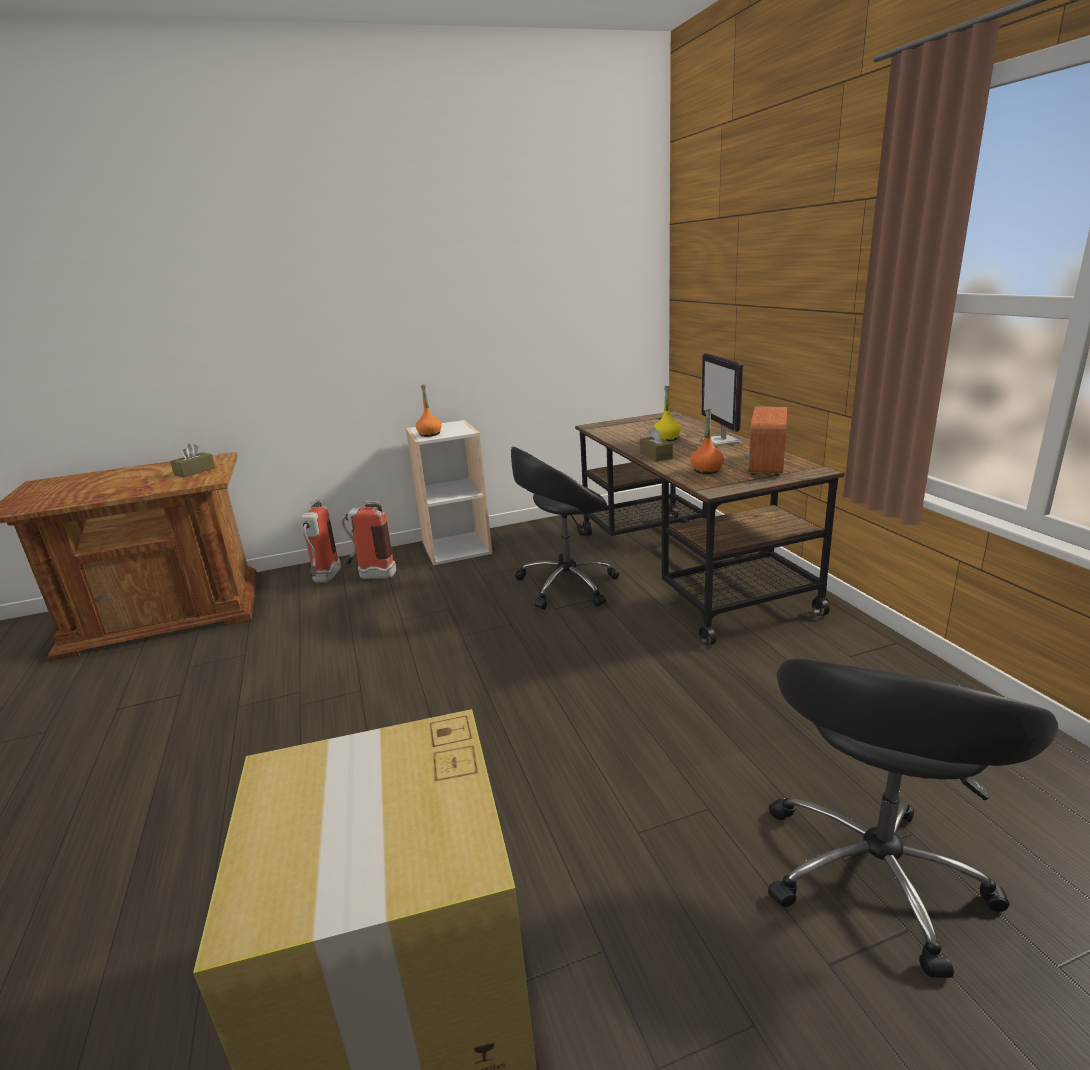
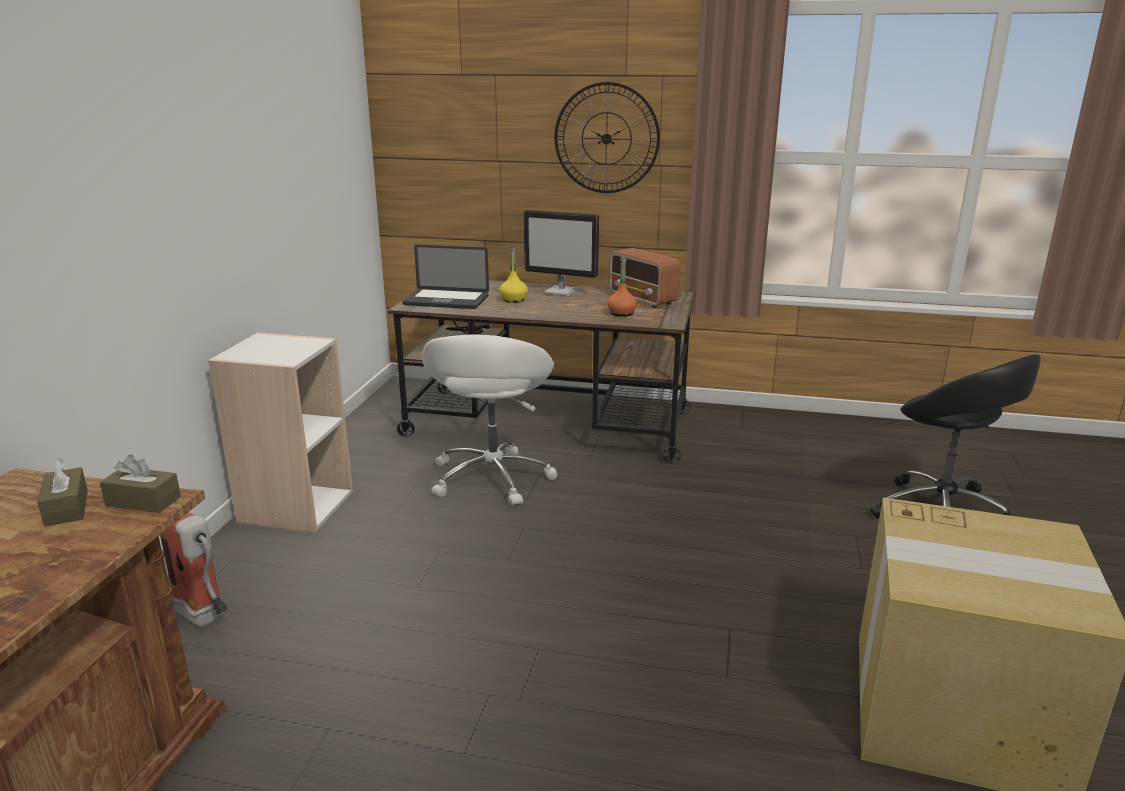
camera: 60 degrees left, 0 degrees up
fire extinguisher [341,500,396,579] -> none
orange bottle [416,384,442,437] -> none
black office chair [511,447,619,609] -> white office chair [422,335,558,506]
brown tissue box [640,426,673,462] -> brown tissue box moved to [100,455,181,513]
none -> laptop [402,245,489,309]
none -> wall clock [554,82,660,193]

